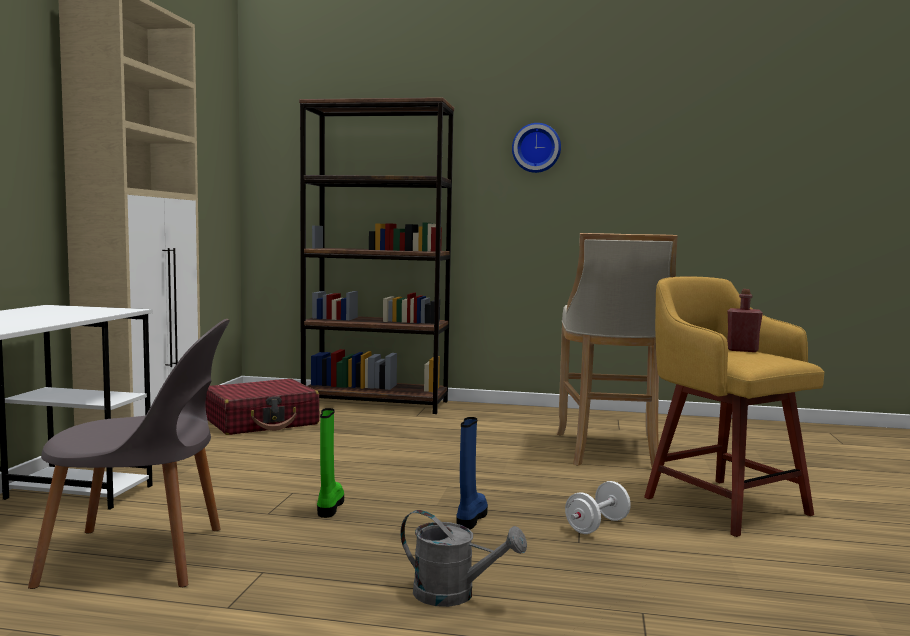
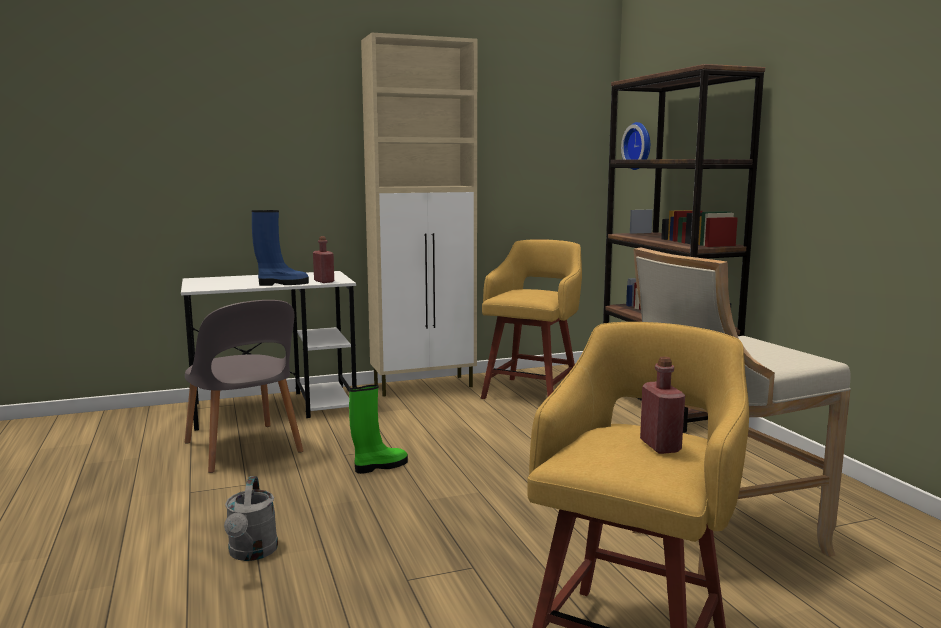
camera: 60 degrees right, 5 degrees up
red suitcase [206,379,319,435] -> yellow stool [481,239,582,399]
blue boot [456,417,488,529] -> blue boot moved to [252,210,309,286]
wall clock [512,123,561,173] -> wall clock moved to [621,122,650,170]
white dumbbell [565,481,631,534] -> none
none -> red bottle [313,236,334,283]

